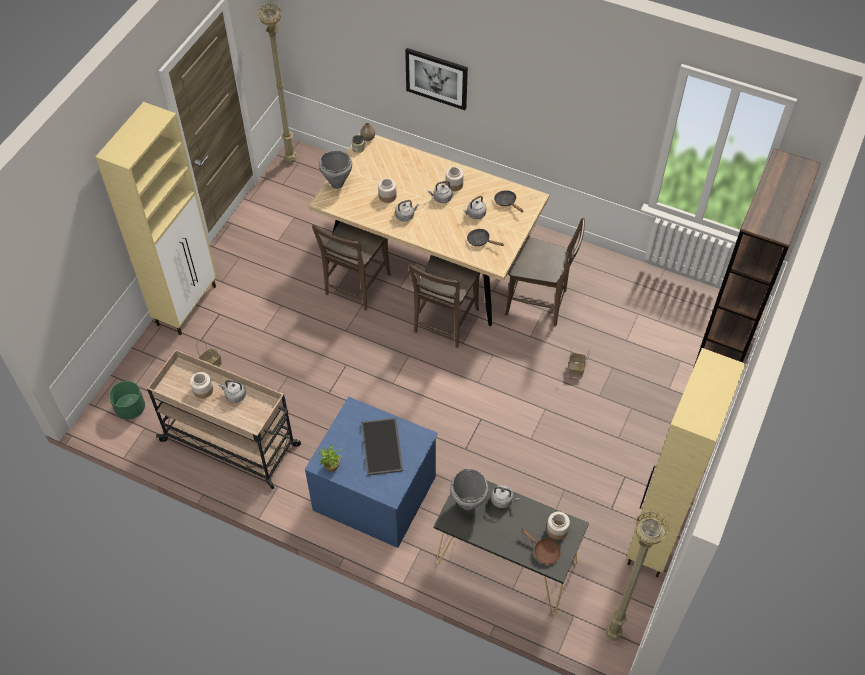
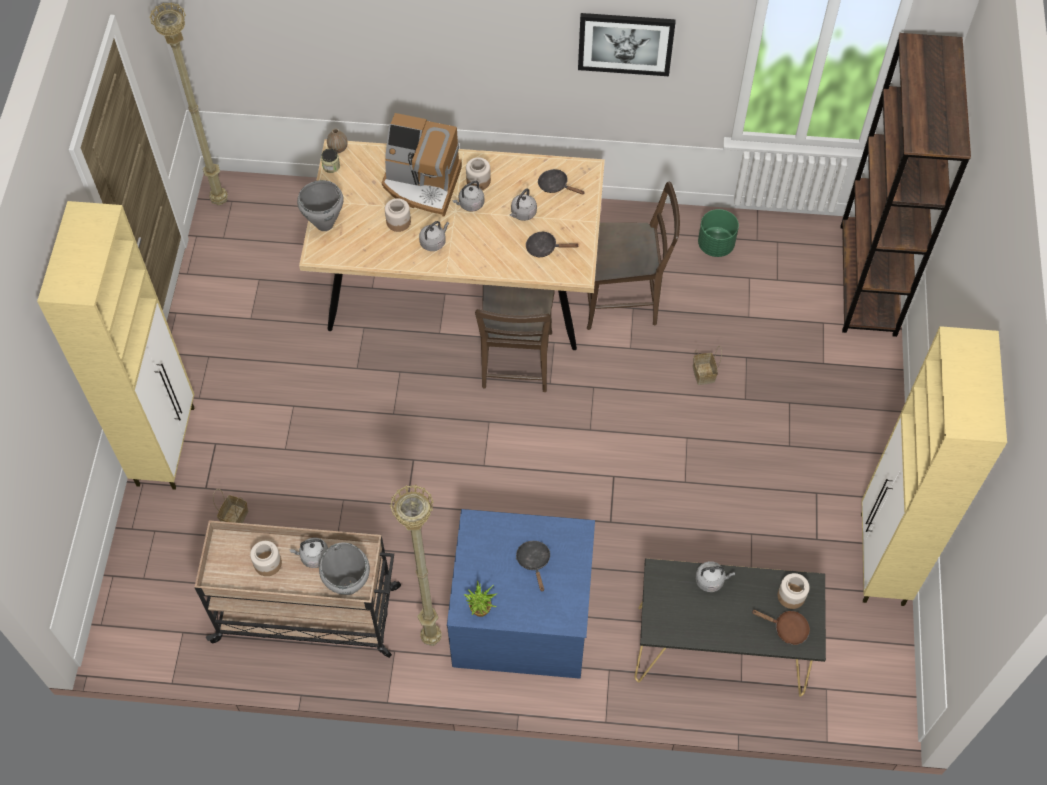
camera: 20 degrees left, 5 degrees up
green planter [109,381,145,420] -> green planter moved to [698,209,739,257]
brown chair [312,221,391,311] -> none
tray [361,418,403,476] -> black frying pan [516,541,551,592]
picture [405,48,468,110] -> picture moved to [578,13,676,76]
grey cooking pot [450,469,488,511] -> grey cooking pot moved to [319,543,370,595]
beige floor lamp [605,511,670,641] -> beige floor lamp moved to [390,485,442,646]
none -> coffee machine [382,113,462,217]

